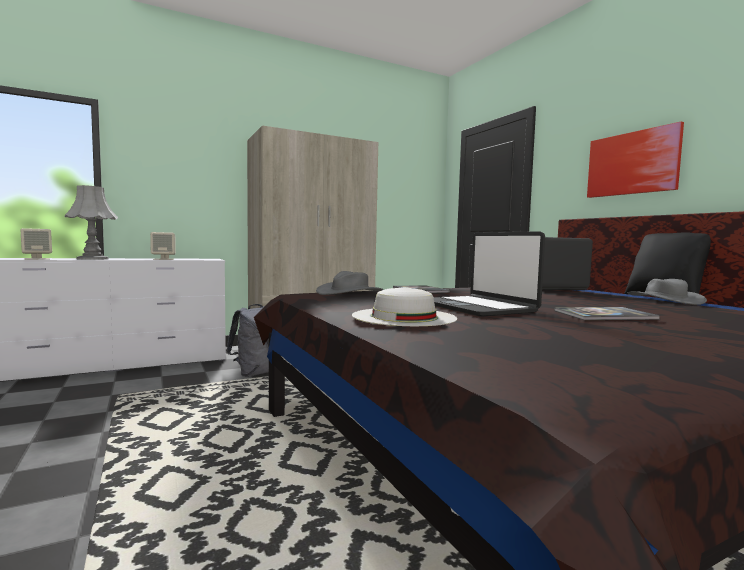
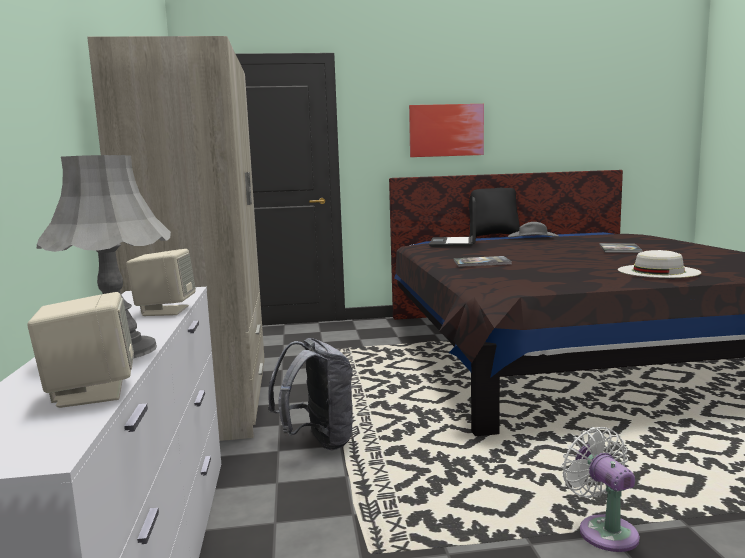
camera: 70 degrees left, 5 degrees up
grey hat [316,271,383,295] -> none
laptop [434,231,545,317] -> none
none -> white fan [561,427,640,552]

